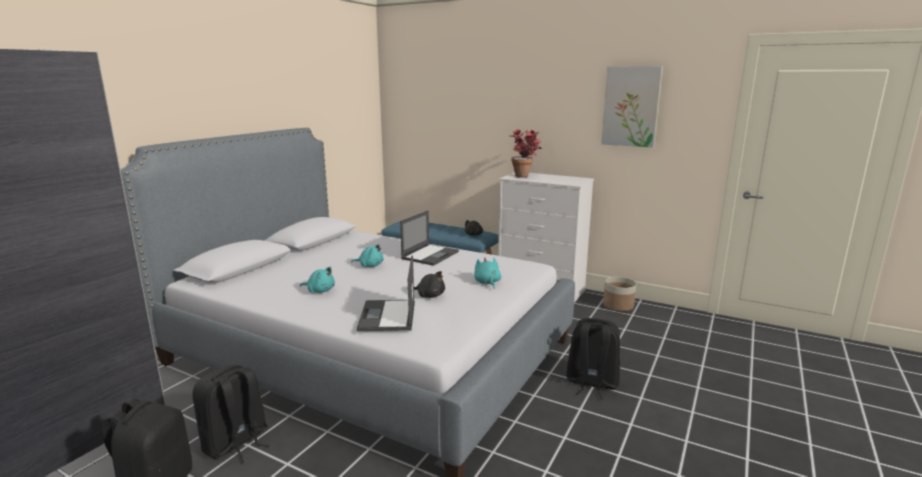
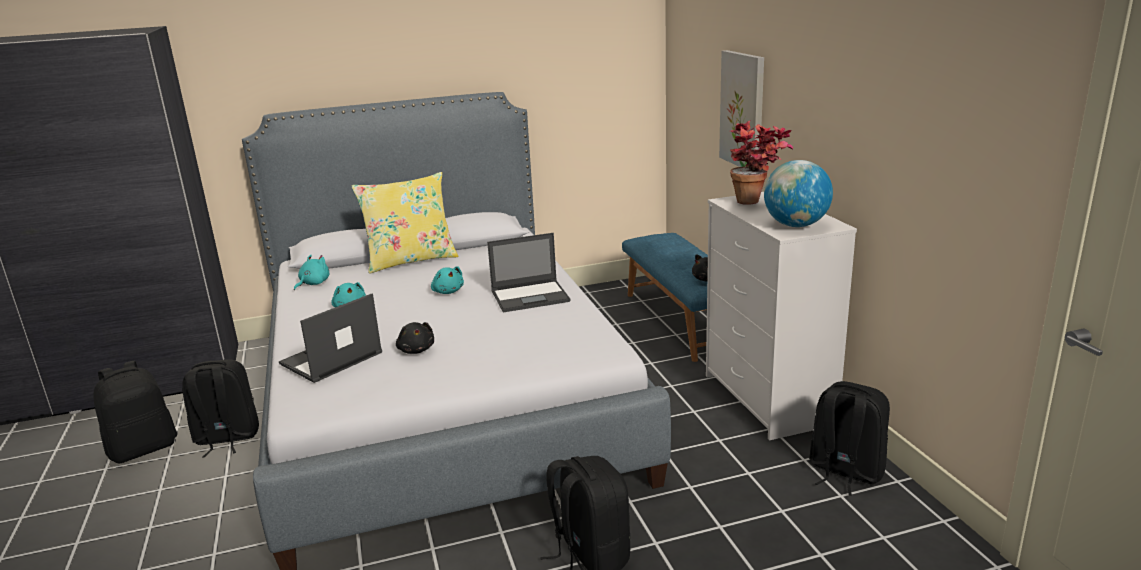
camera: 45 degrees right, 5 degrees up
turquoise plush toy [474,258,501,289] -> turquoise plush toy moved to [294,255,329,290]
picture [601,66,663,148] -> picture moved to [719,50,764,167]
planter [603,277,636,311] -> black backpack [809,381,890,496]
none -> yellow pillow [351,172,458,274]
none -> globe [764,160,833,227]

